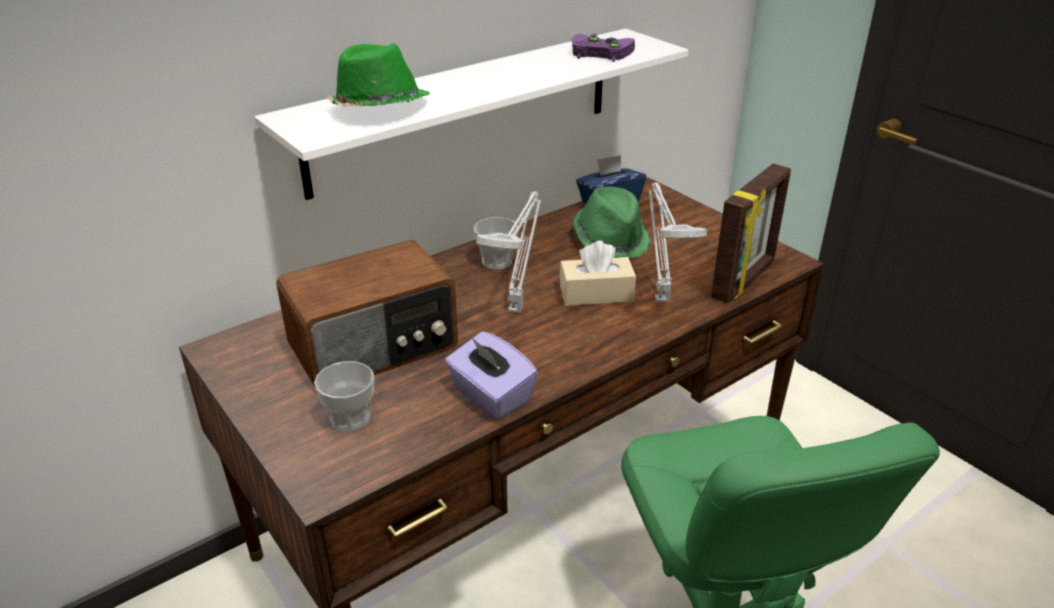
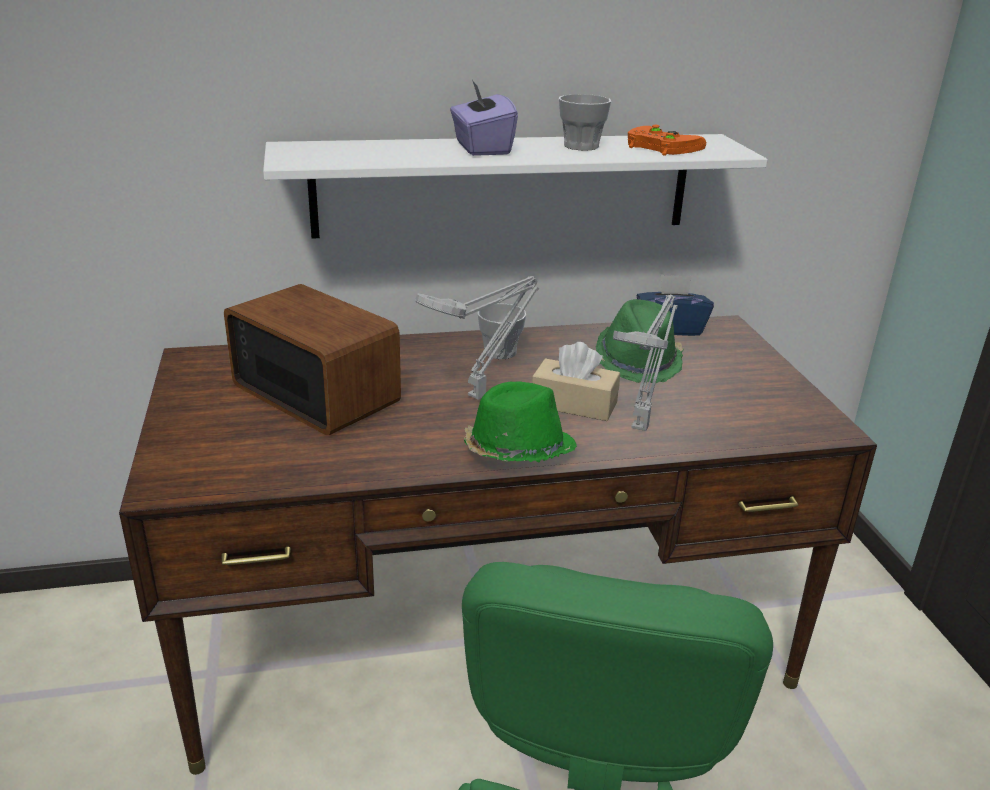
camera: 25 degrees right, 5 degrees down
radio [276,240,458,388] -> radio turned 135 degrees counterclockwise [224,284,401,435]
cup [314,361,375,431] -> cup moved to [559,94,611,150]
green hat [326,43,430,107] -> green hat moved to [464,382,577,462]
purple tissue box [445,331,538,419] -> purple tissue box moved to [450,80,518,156]
purple game controller [572,34,635,62] -> orange game controller [628,125,706,156]
picture frame [711,164,791,304] -> none

